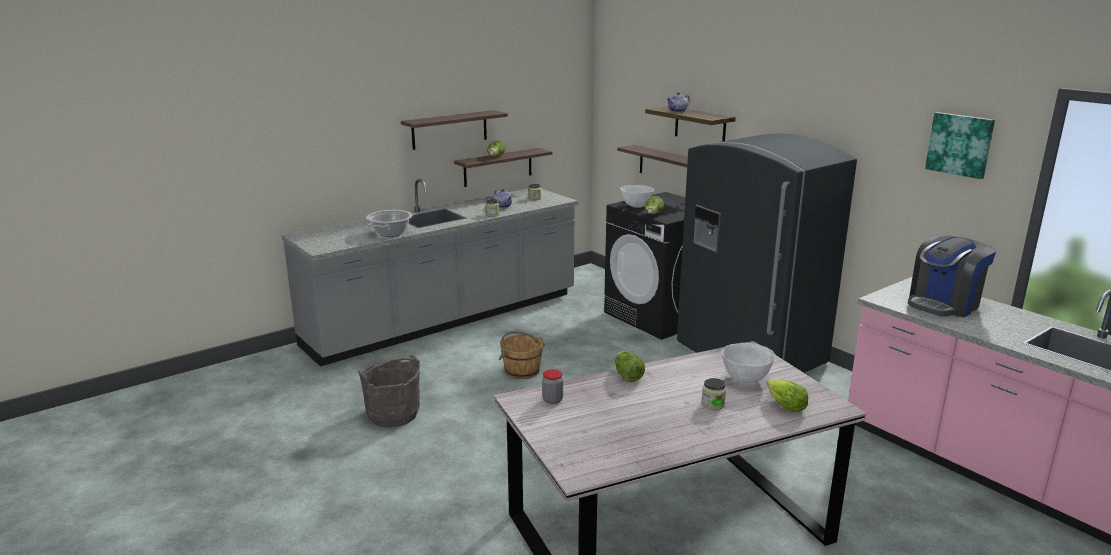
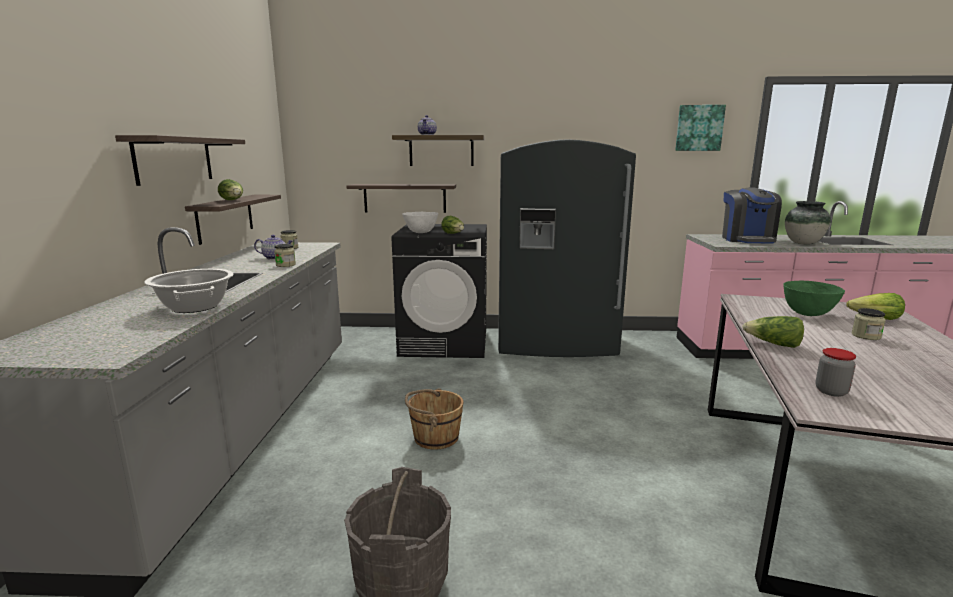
camera: 50 degrees left, 5 degrees down
white bowl [721,343,775,383] -> green bowl [783,280,845,316]
none -> vase [785,201,831,245]

